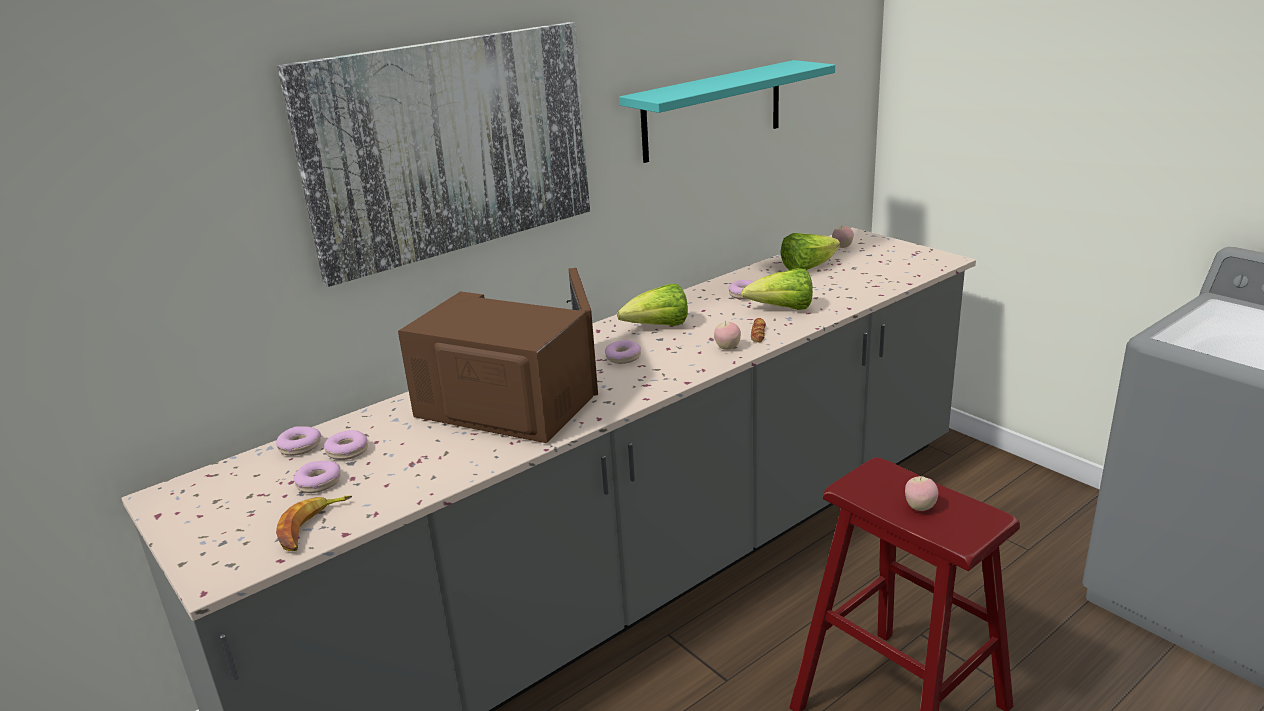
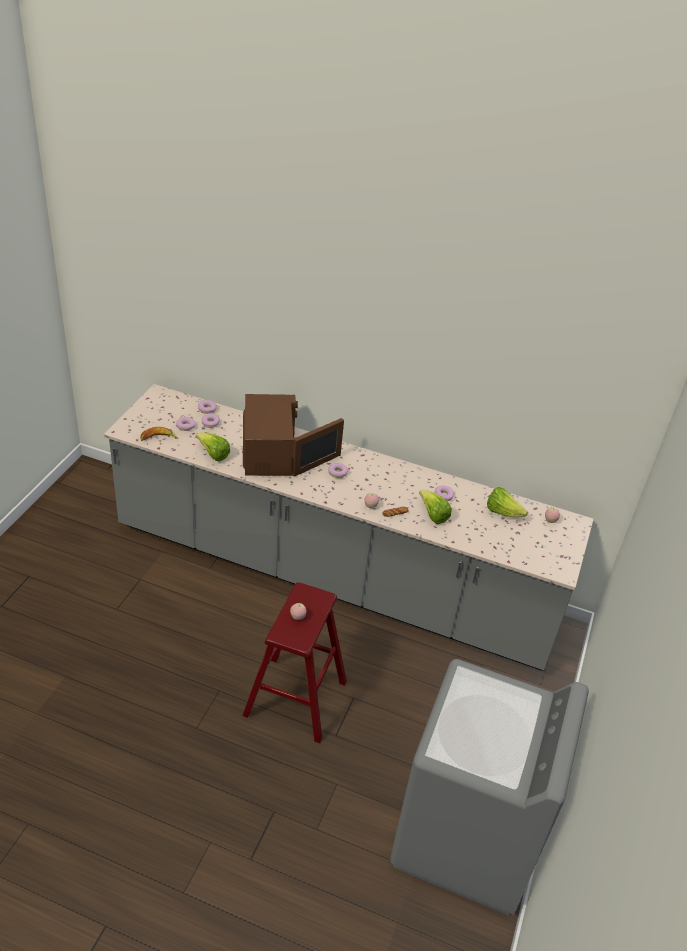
camera: 55 degrees right, 15 degrees up
picture [277,22,590,287] -> none
lettuce [617,284,688,326] -> lettuce moved to [196,433,230,462]
turquoise shelf [619,60,835,163] -> none

